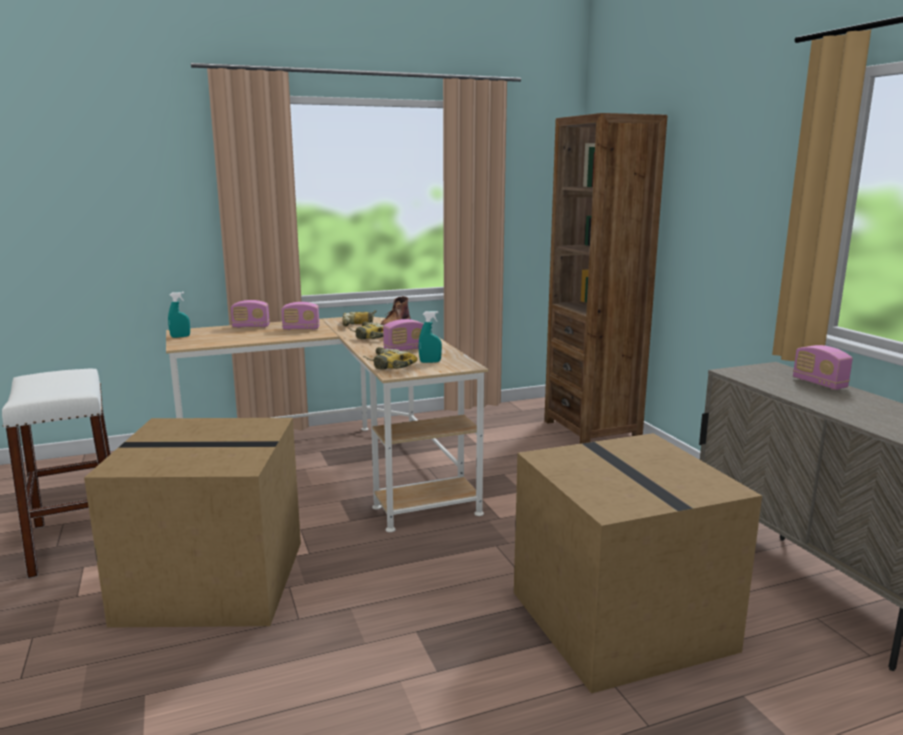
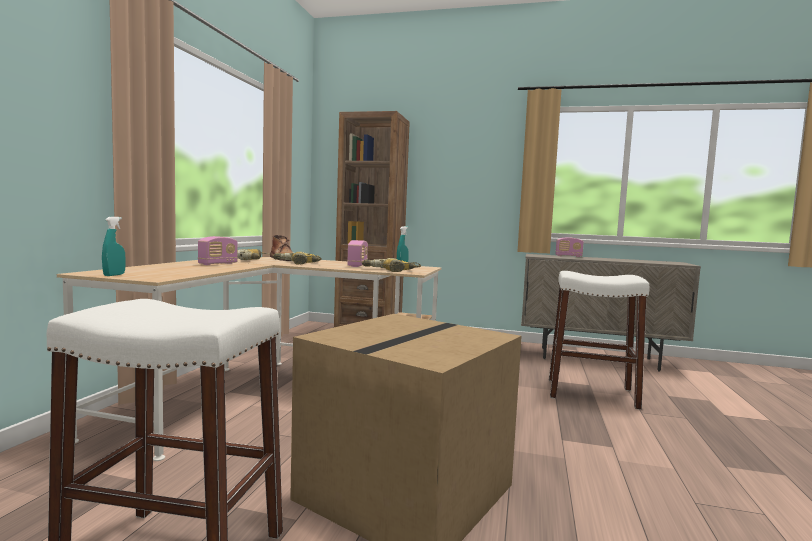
camera: 55 degrees left, 10 degrees down
radio [231,300,270,328] -> none
cardboard box [514,433,762,694] -> white stool [549,271,649,410]

